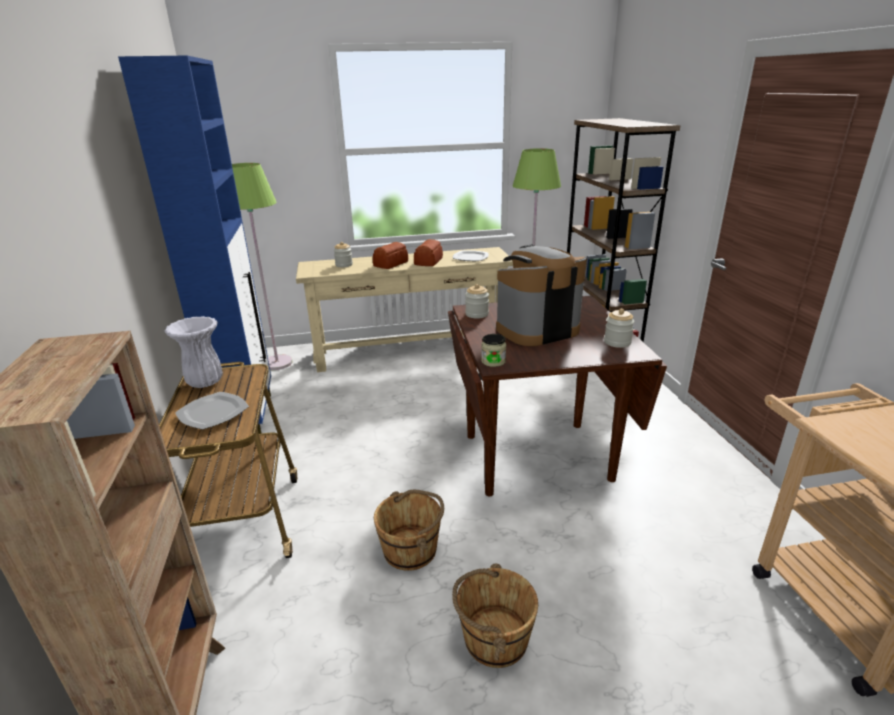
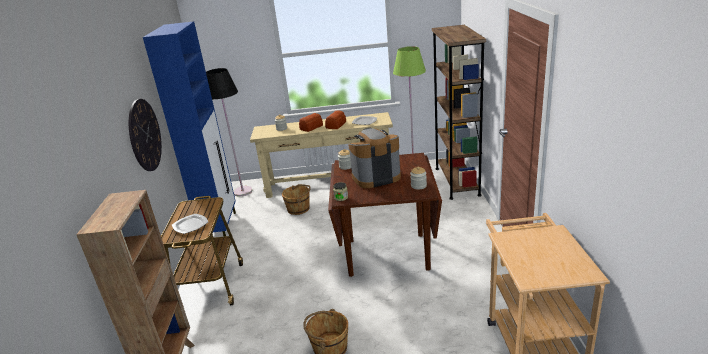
camera: 10 degrees right, 0 degrees up
white vase [165,316,223,388] -> none
green floor lamp [232,163,292,370] -> black floor lamp [206,68,252,197]
brown bucket [374,490,444,571] -> brown bucket moved to [282,184,311,215]
none -> wall clock [129,99,162,171]

